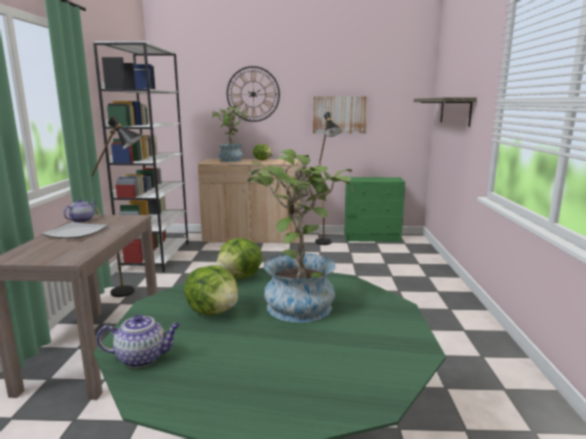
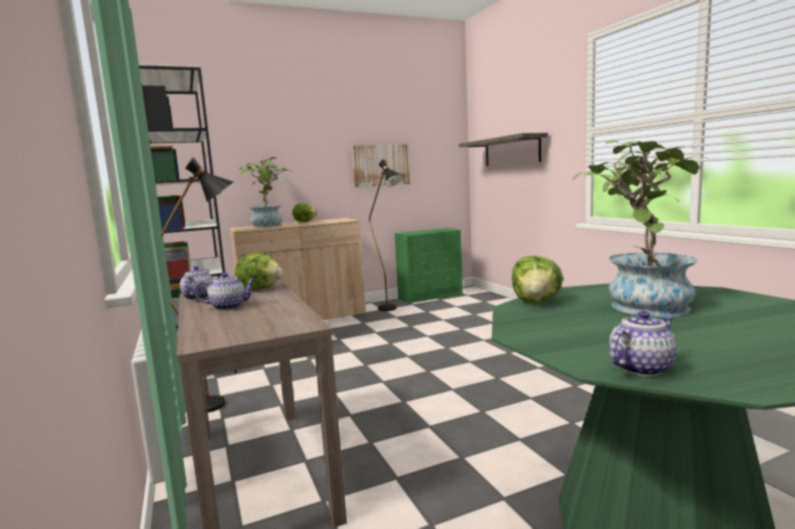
camera: 25 degrees left, 5 degrees down
plate [41,222,107,238] -> teapot [194,273,256,310]
lettuce [184,265,238,316] -> lettuce moved to [235,253,283,290]
wall clock [227,66,280,122] -> none

